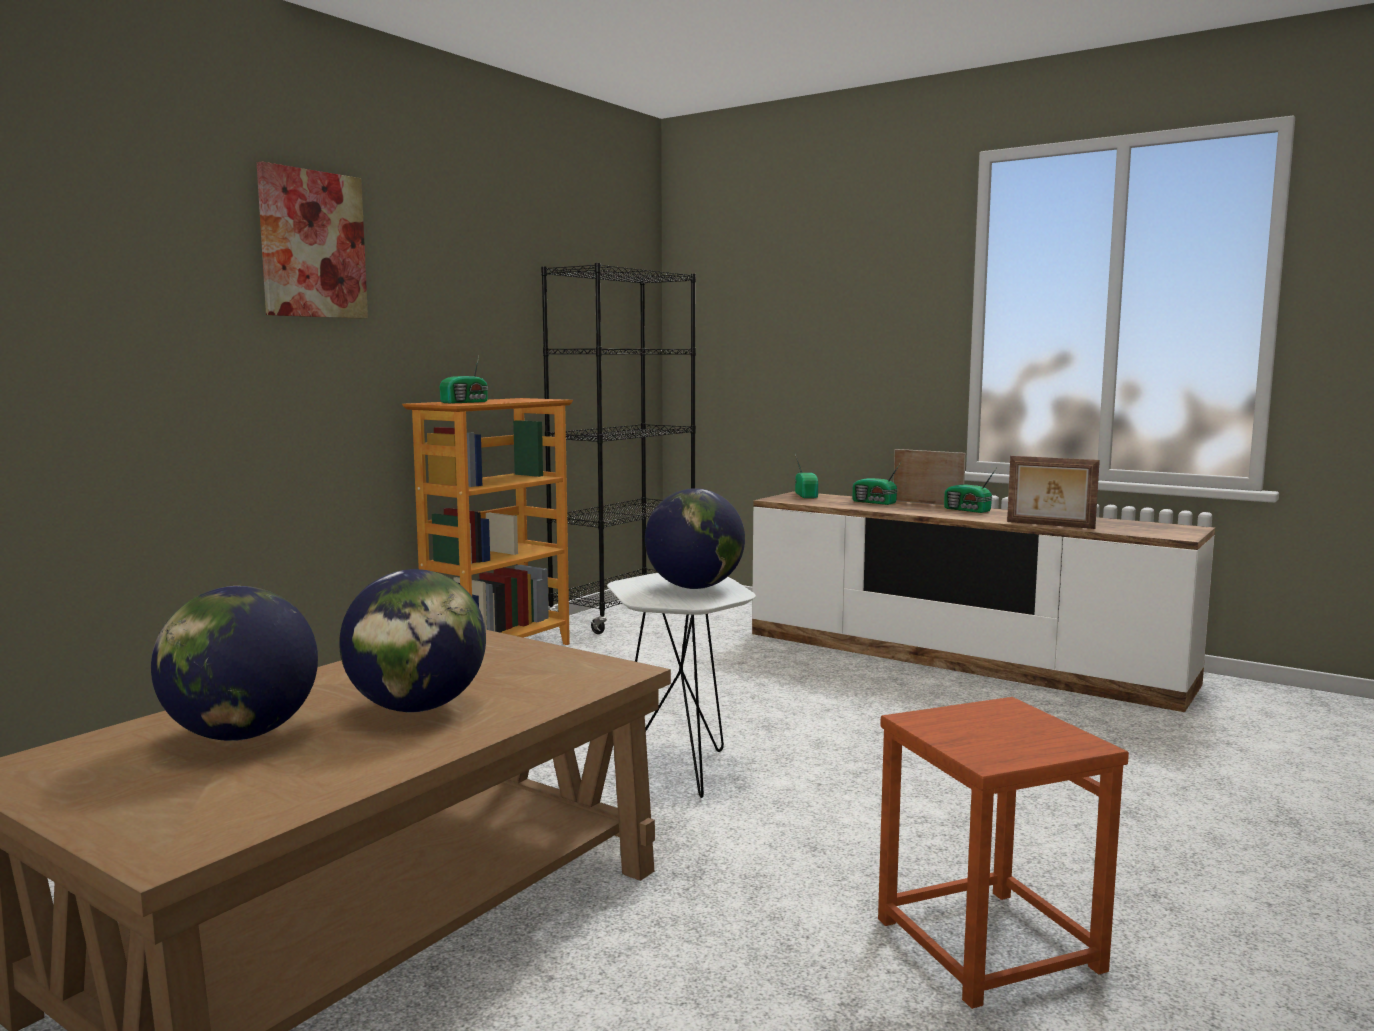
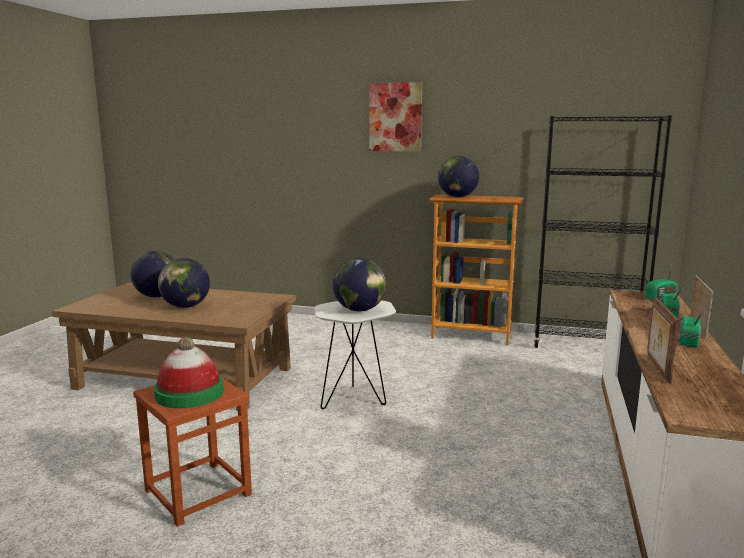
camera: 70 degrees right, 5 degrees up
radio [440,356,488,404] -> globe [438,156,479,197]
none -> hat [154,337,224,408]

